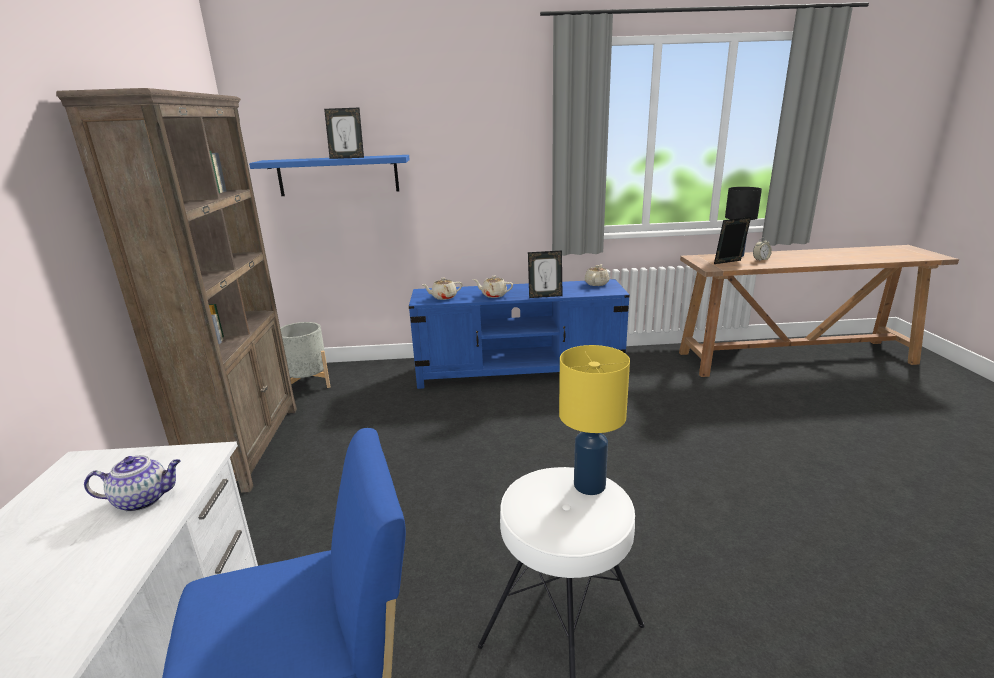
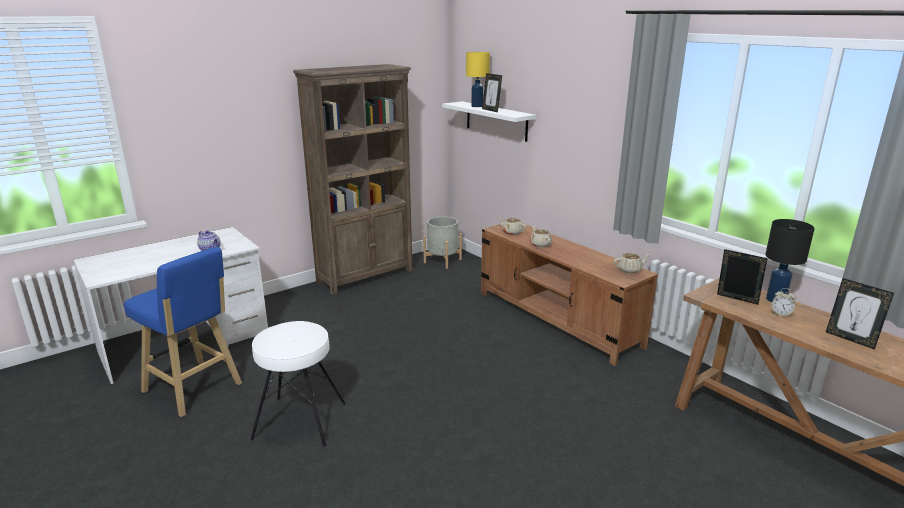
camera: 55 degrees right, 0 degrees up
blue shelf [249,155,410,196] -> white shelf [442,101,536,142]
blue tv stand [409,279,630,389] -> brown tv stand [481,223,658,366]
picture frame [528,250,563,298] -> picture frame moved to [826,278,894,350]
yellow table lamp [559,345,630,495] -> yellow table lamp moved to [466,52,490,107]

